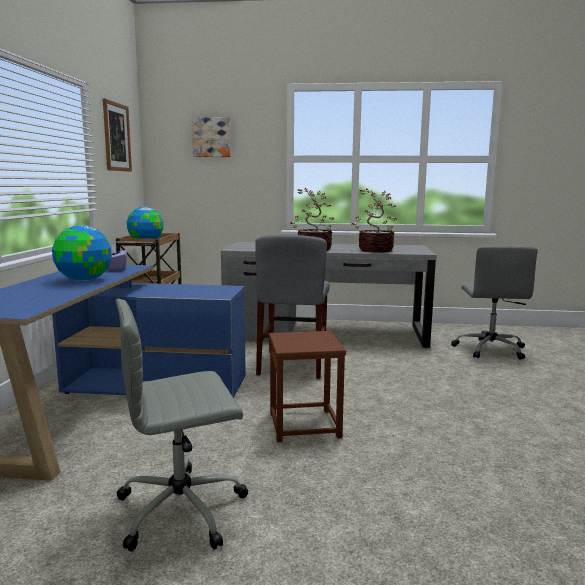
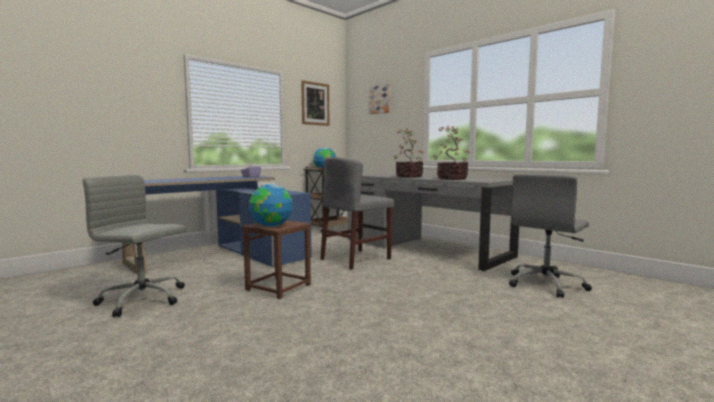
camera: 40 degrees right, 5 degrees down
globe [52,225,112,281] -> globe moved to [249,184,293,227]

